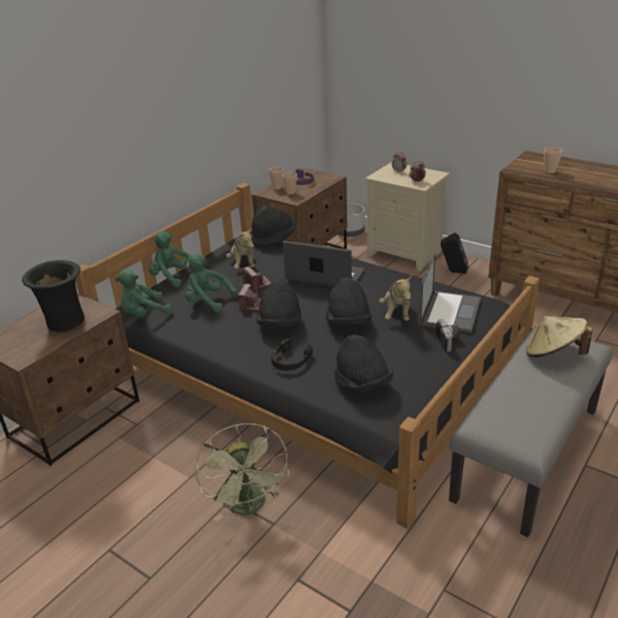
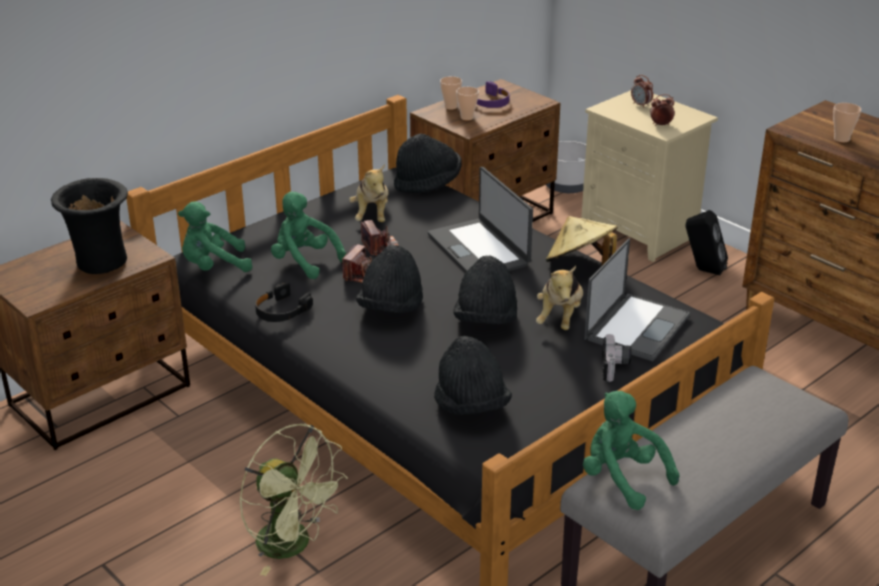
camera: 10 degrees right, 0 degrees up
green plush toy [149,231,190,288] -> green plush toy moved to [583,391,679,510]
green fan [195,423,289,521] -> green fan turned 45 degrees counterclockwise [239,424,348,576]
black headphones [271,338,313,371] -> black headphones moved to [255,282,313,322]
laptop [283,241,365,287] -> laptop turned 150 degrees counterclockwise [428,167,533,272]
beige hat [526,316,593,357] -> beige hat moved to [546,216,618,265]

